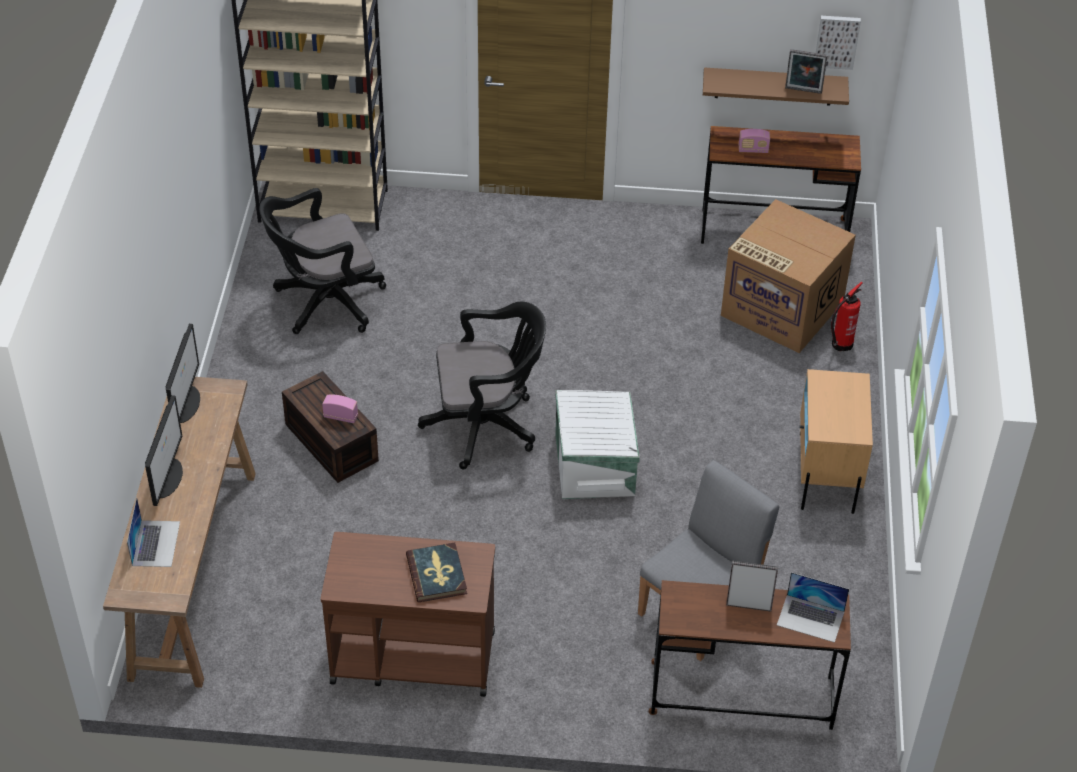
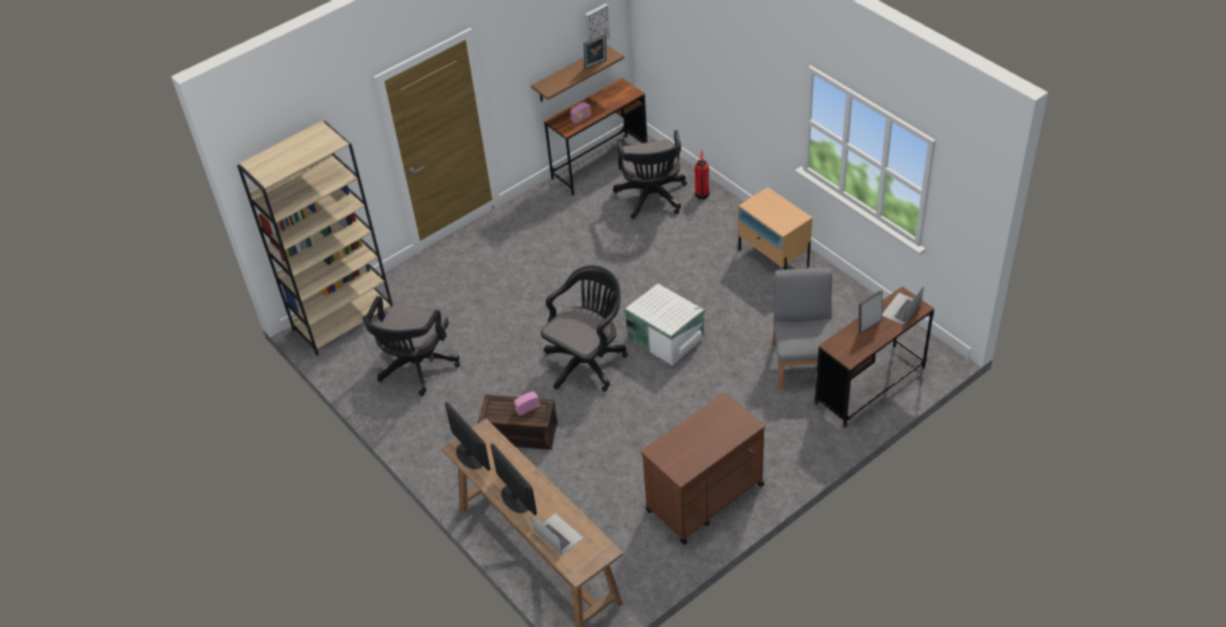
camera: 40 degrees left, 0 degrees up
book [406,543,467,602] -> none
cardboard box [721,199,856,353] -> black office chair [613,130,687,219]
laptop [777,572,849,643] -> laptop turned 150 degrees clockwise [882,286,924,325]

